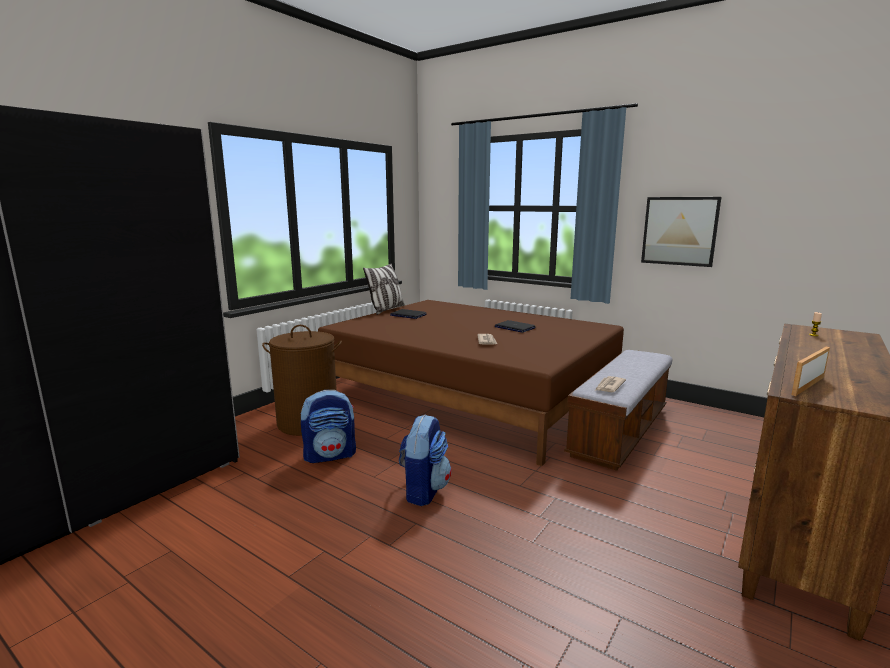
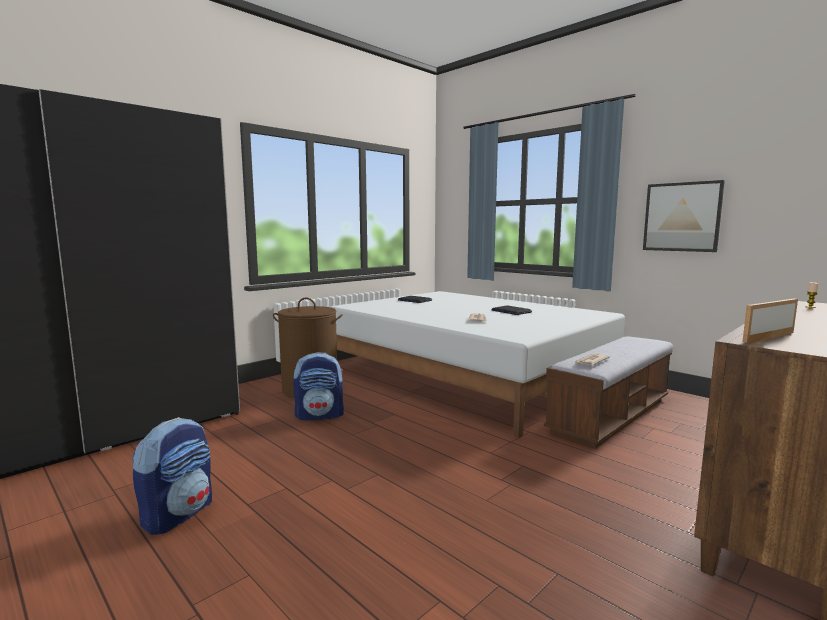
camera: 10 degrees right, 5 degrees down
brown bed [318,300,624,466] -> white bed [330,291,625,439]
pillow [363,264,404,315] -> none
backpack [399,414,452,506] -> backpack moved to [132,417,212,535]

